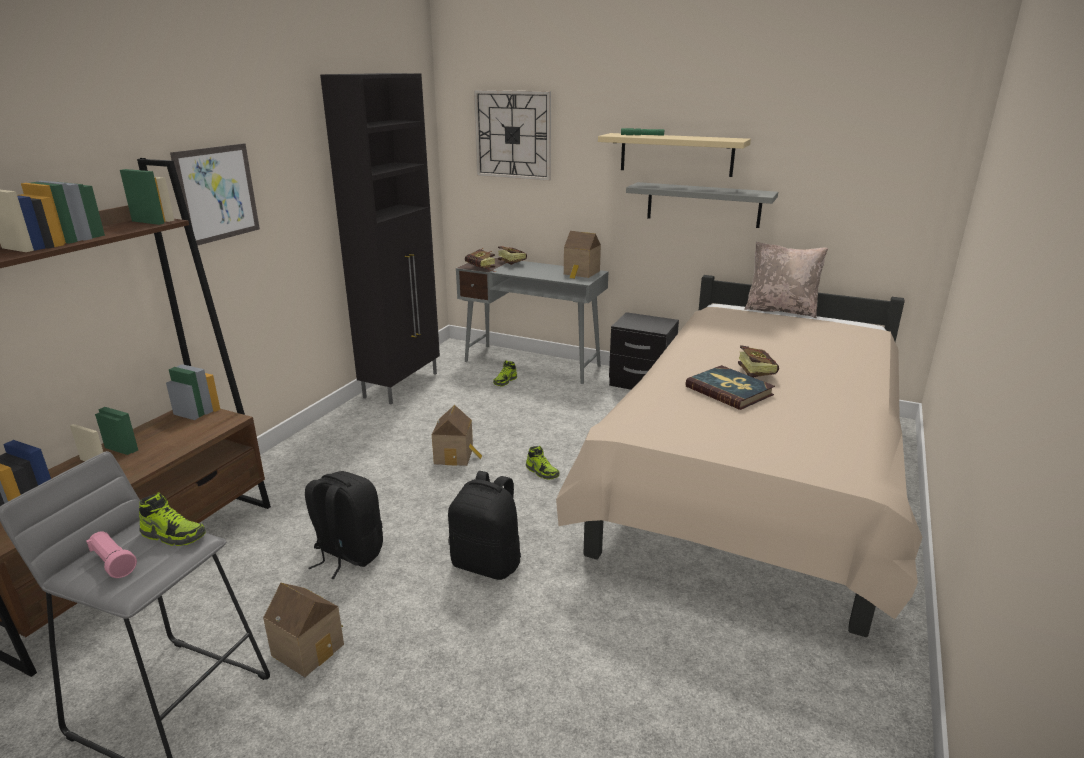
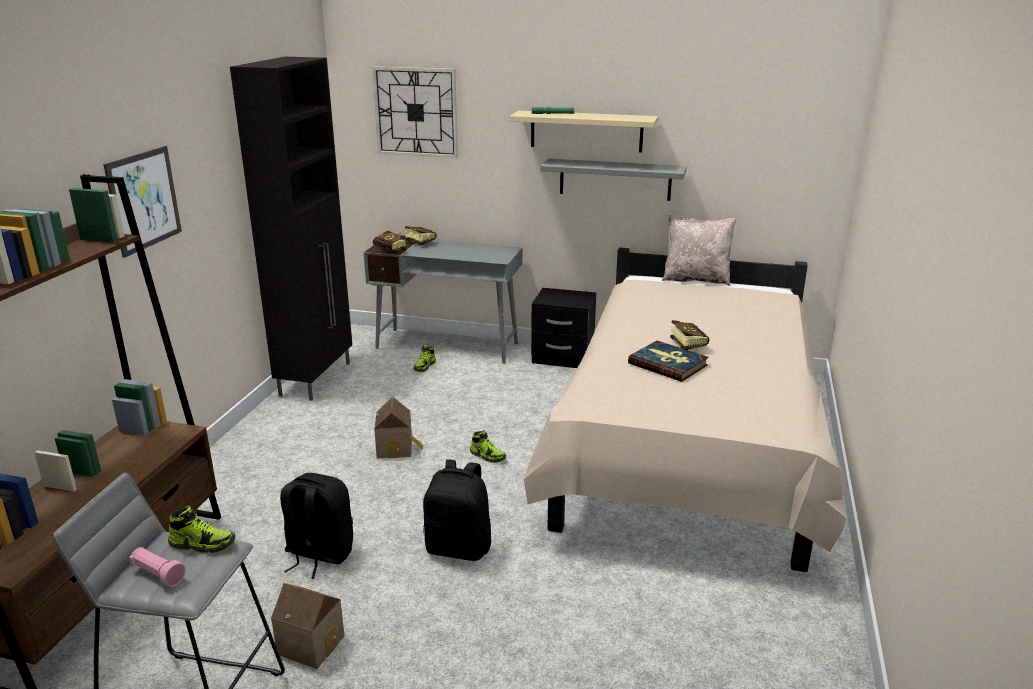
camera: 10 degrees left, 0 degrees up
toy house [564,231,601,279] -> none

